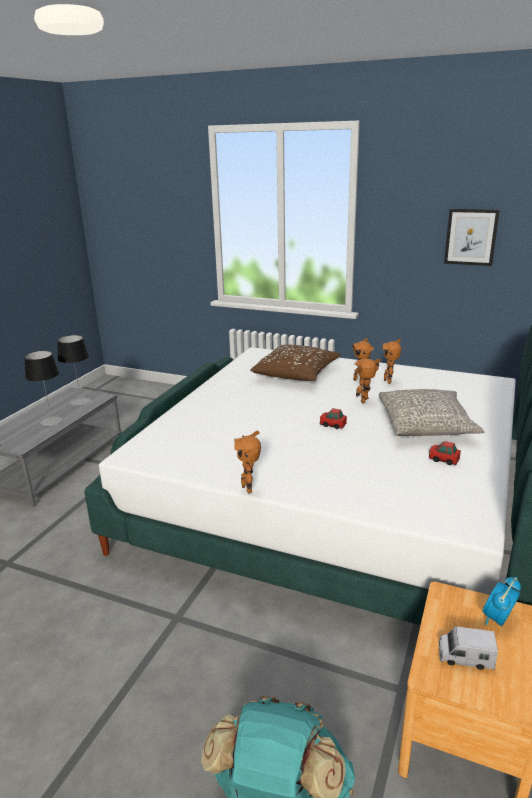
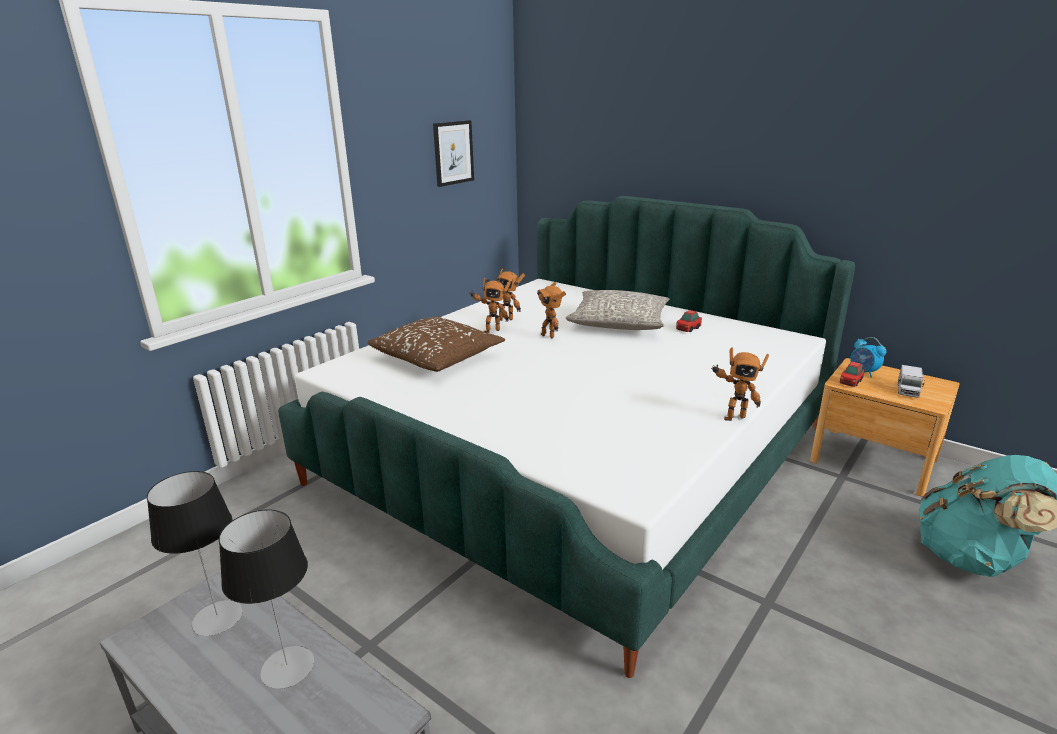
camera: 75 degrees left, 0 degrees up
toy car [320,408,347,429] -> toy car moved to [839,362,865,387]

